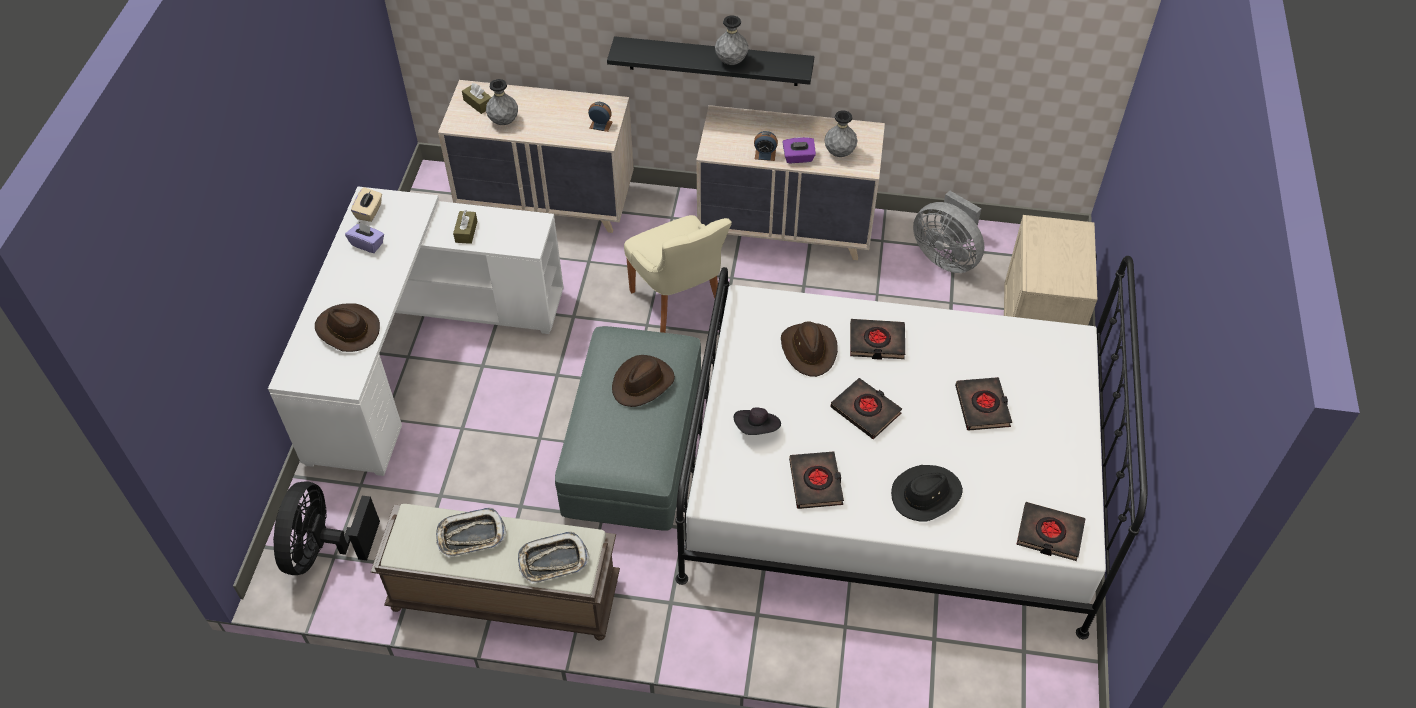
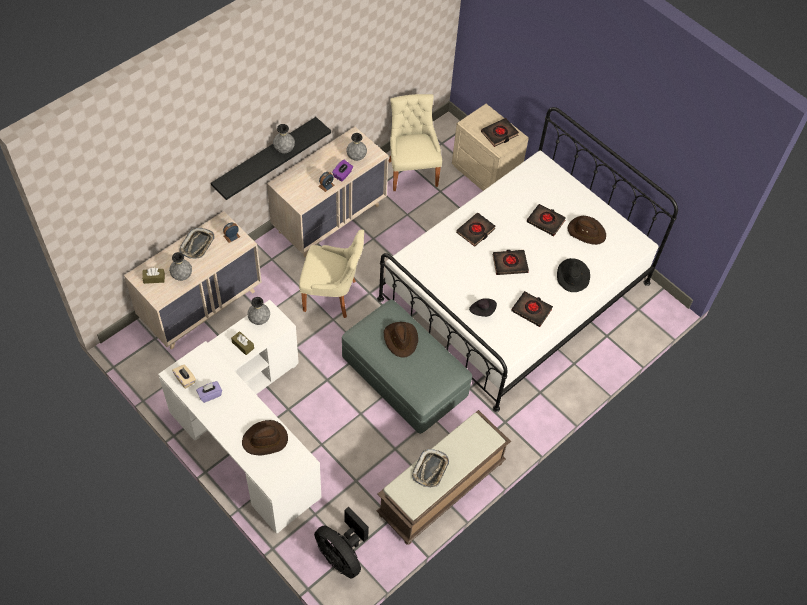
camera: 55 degrees left, 5 degrees up
tray [518,532,589,584] -> tray moved to [179,228,215,259]
brown hat [781,321,838,377] -> brown hat moved to [568,216,606,245]
grey fan [913,191,984,273] -> beige chair [388,94,442,191]
black book [1016,502,1086,561] -> black book moved to [481,118,519,147]
none -> grey vase [247,297,270,325]

